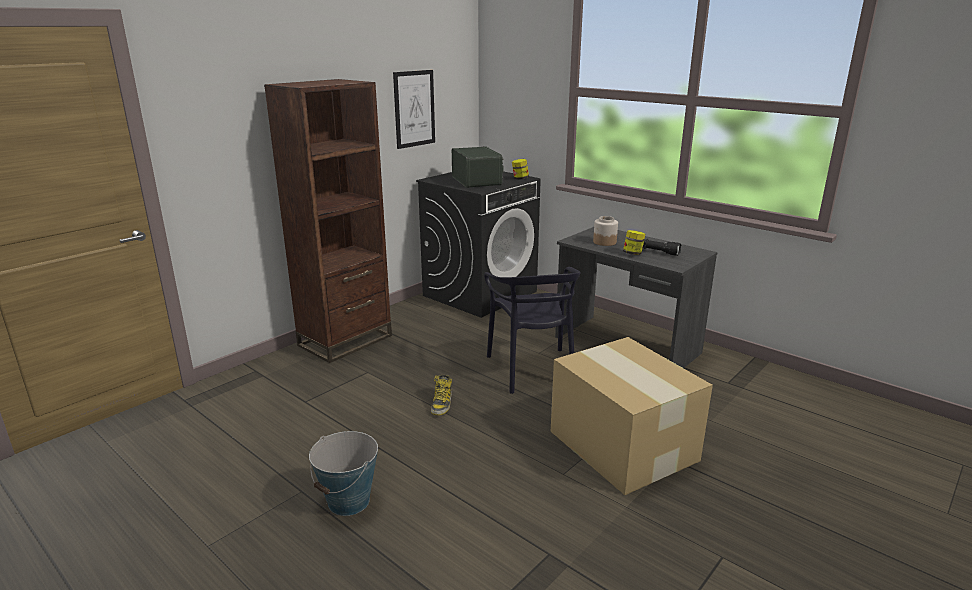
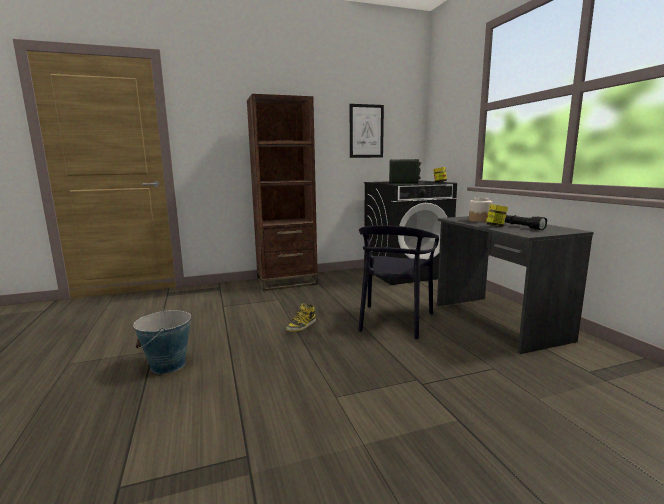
camera: 30 degrees right, 10 degrees down
cardboard box [551,337,713,495] -> none

